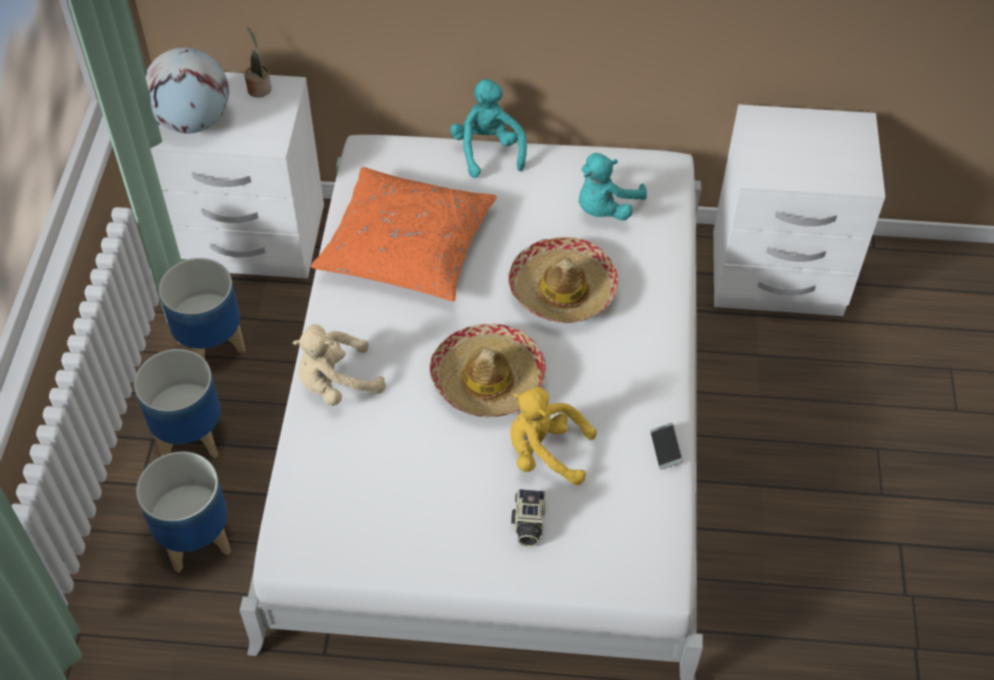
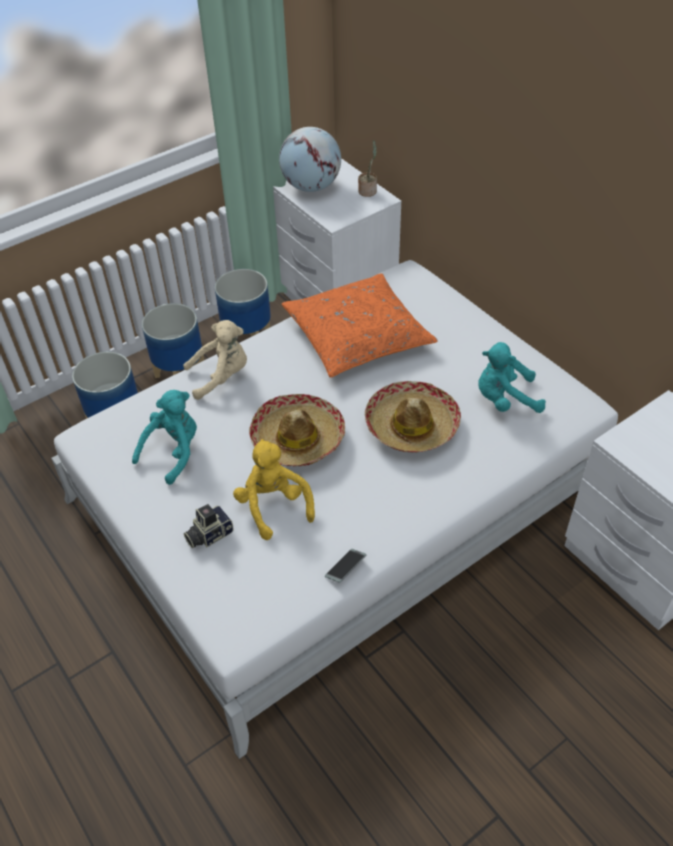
camera: 50 degrees right, 5 degrees down
beige plush toy [293,325,386,406] -> beige plush toy turned 135 degrees clockwise [183,320,247,400]
turquoise plush toy [450,78,527,178] -> turquoise plush toy moved to [132,390,197,485]

